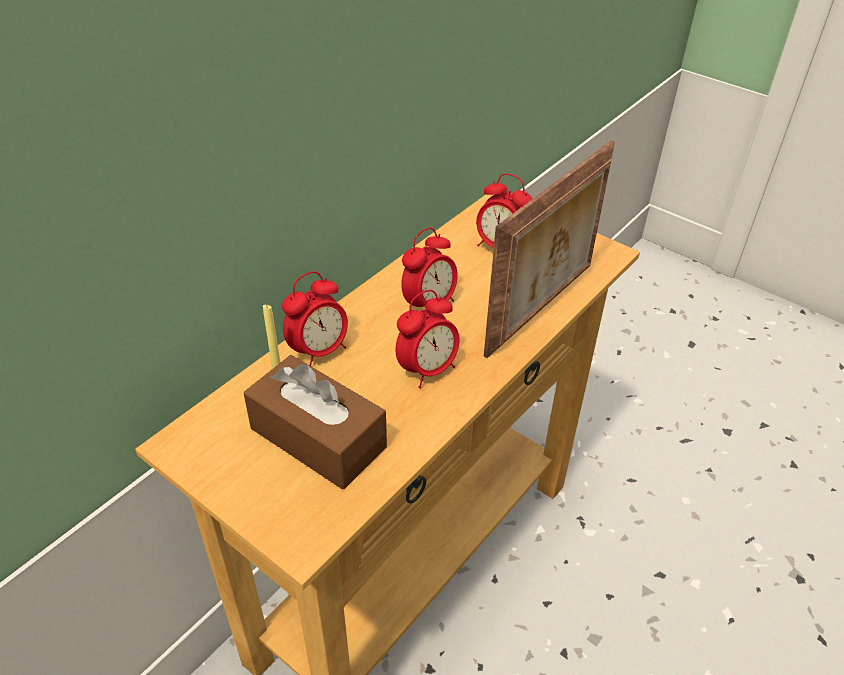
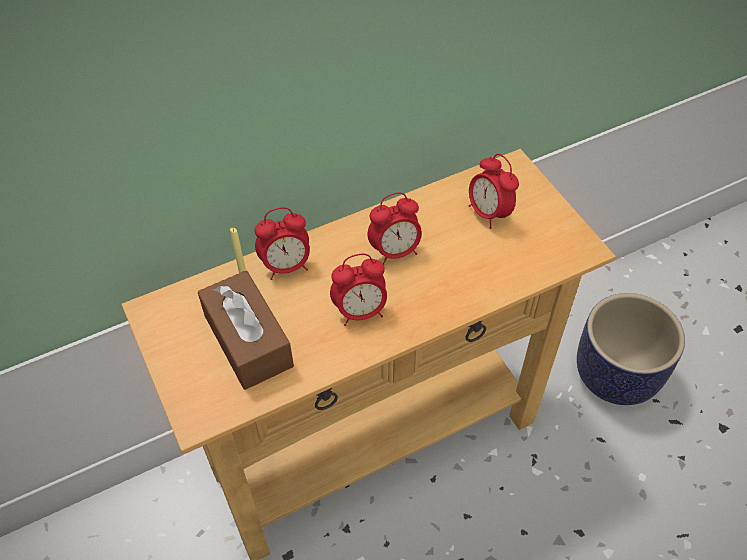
camera: 25 degrees right, 10 degrees up
picture frame [484,140,615,358] -> none
none -> planter [577,293,685,405]

